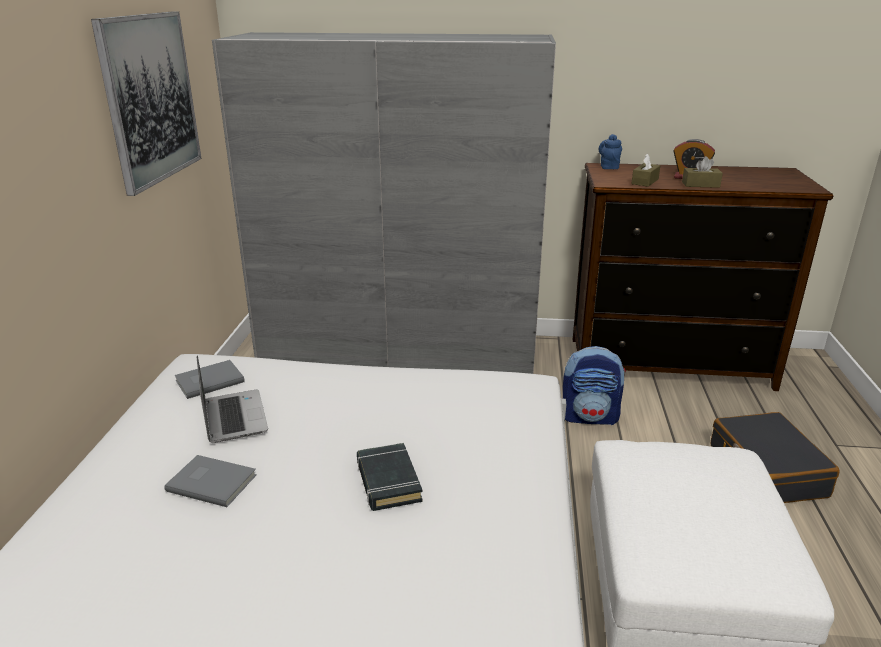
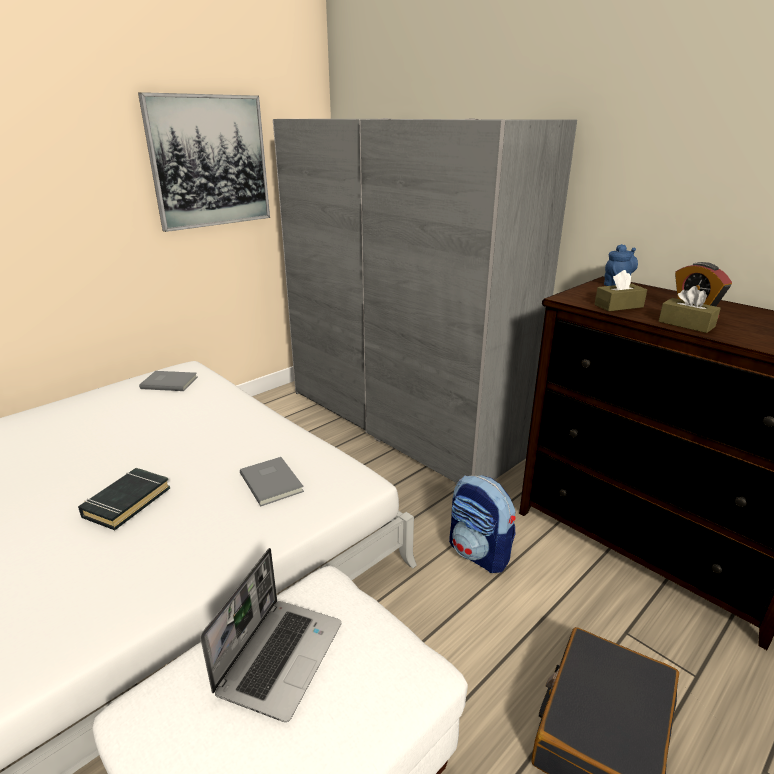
camera: 40 degrees right, 0 degrees up
grey book [164,455,257,507] -> grey book moved to [240,457,304,507]
laptop [197,355,268,443] -> laptop moved to [200,548,342,722]

